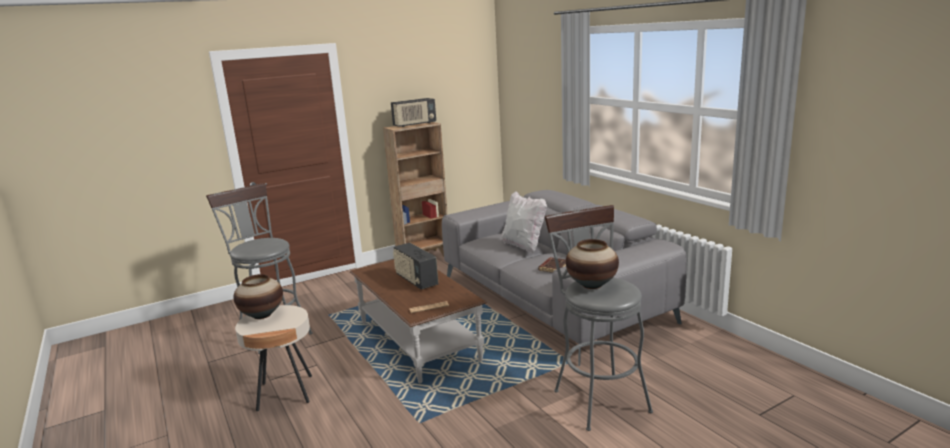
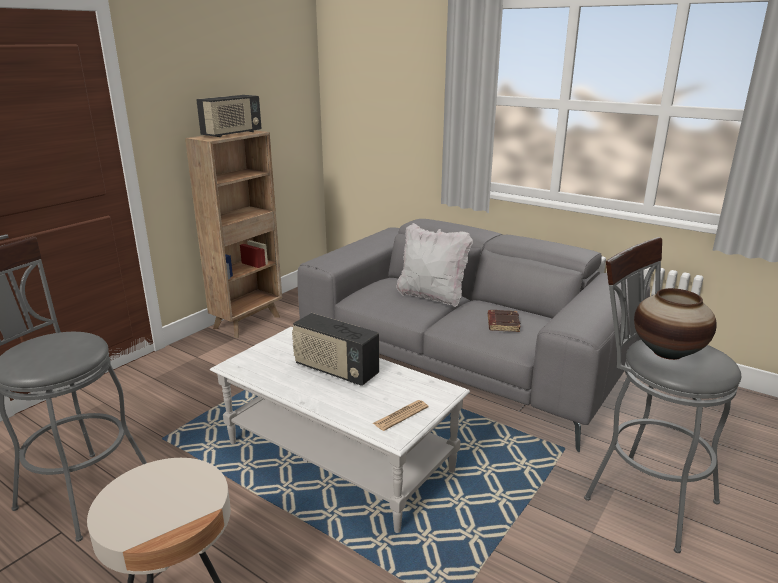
camera: 25 degrees left, 5 degrees up
vase [233,274,283,319] -> none
brown coffee table [350,260,487,383] -> white coffee table [210,327,470,533]

